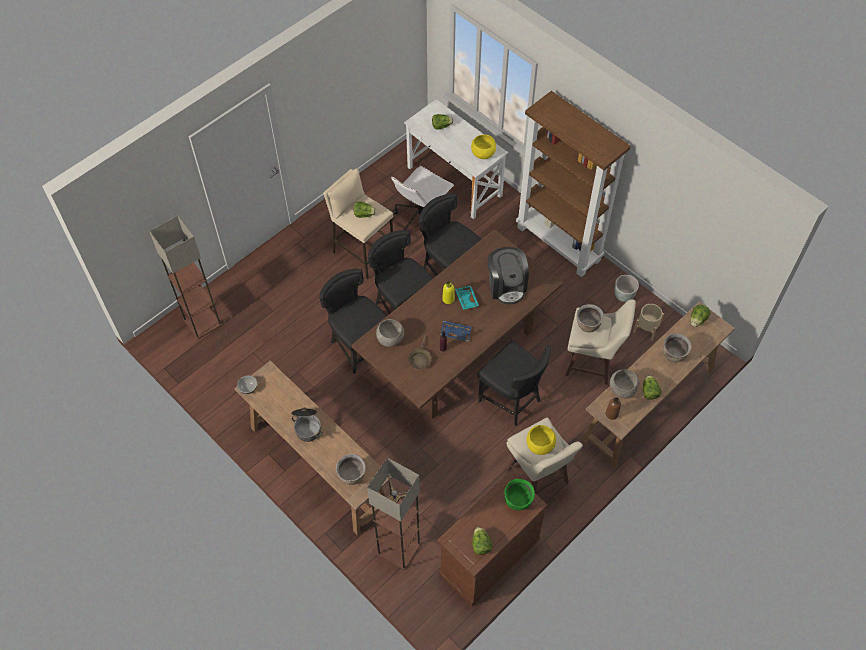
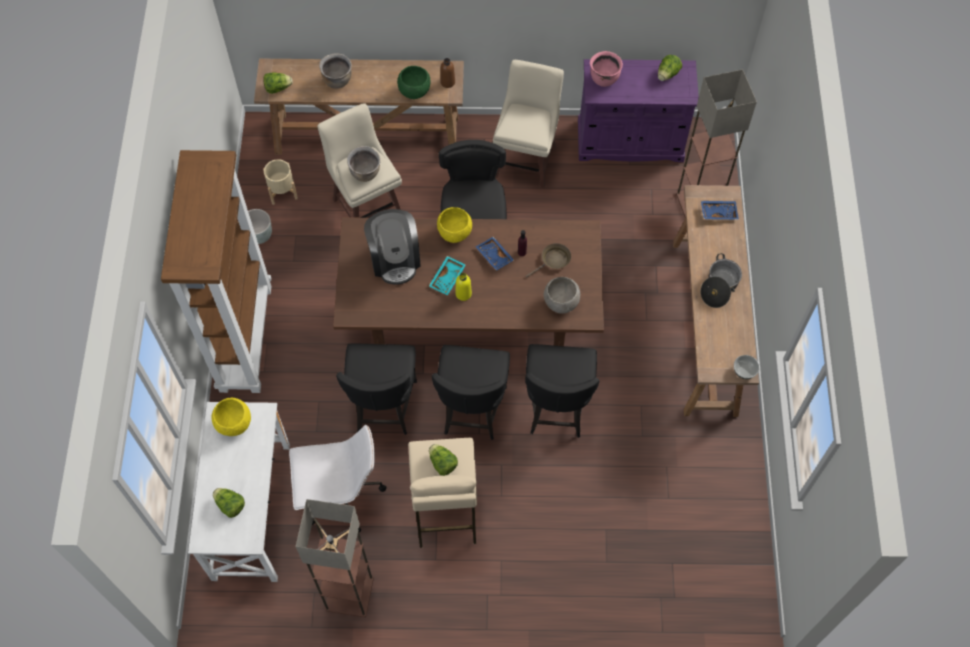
camera: 135 degrees left, 5 degrees up
floor lamp [149,216,222,339] -> floor lamp moved to [295,499,374,617]
brown cooking pot [336,454,366,485] -> blue tray [701,201,739,220]
brown cabinet [437,471,548,606] -> purple cabinet [578,59,699,162]
coffee machine [487,247,529,304] -> coffee machine turned 135 degrees clockwise [364,209,421,285]
green cooking pot [505,479,535,510] -> pink cooking pot [590,51,623,87]
yellow bowl [526,425,556,455] -> yellow bowl moved to [437,207,472,243]
grey bowl [610,369,639,398] -> green bowl [397,66,430,99]
lettuce [643,375,662,400] -> none

